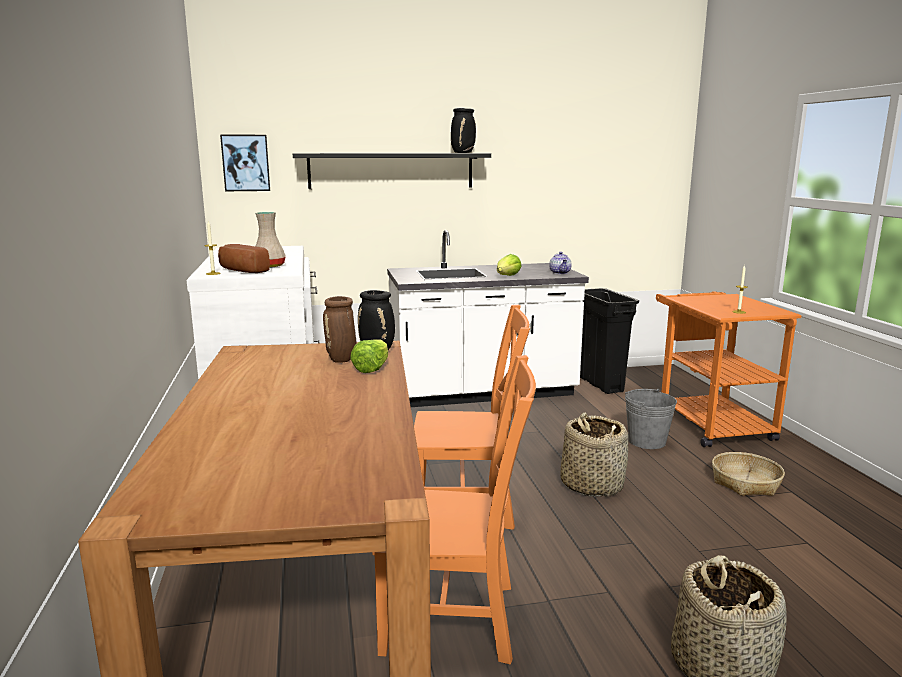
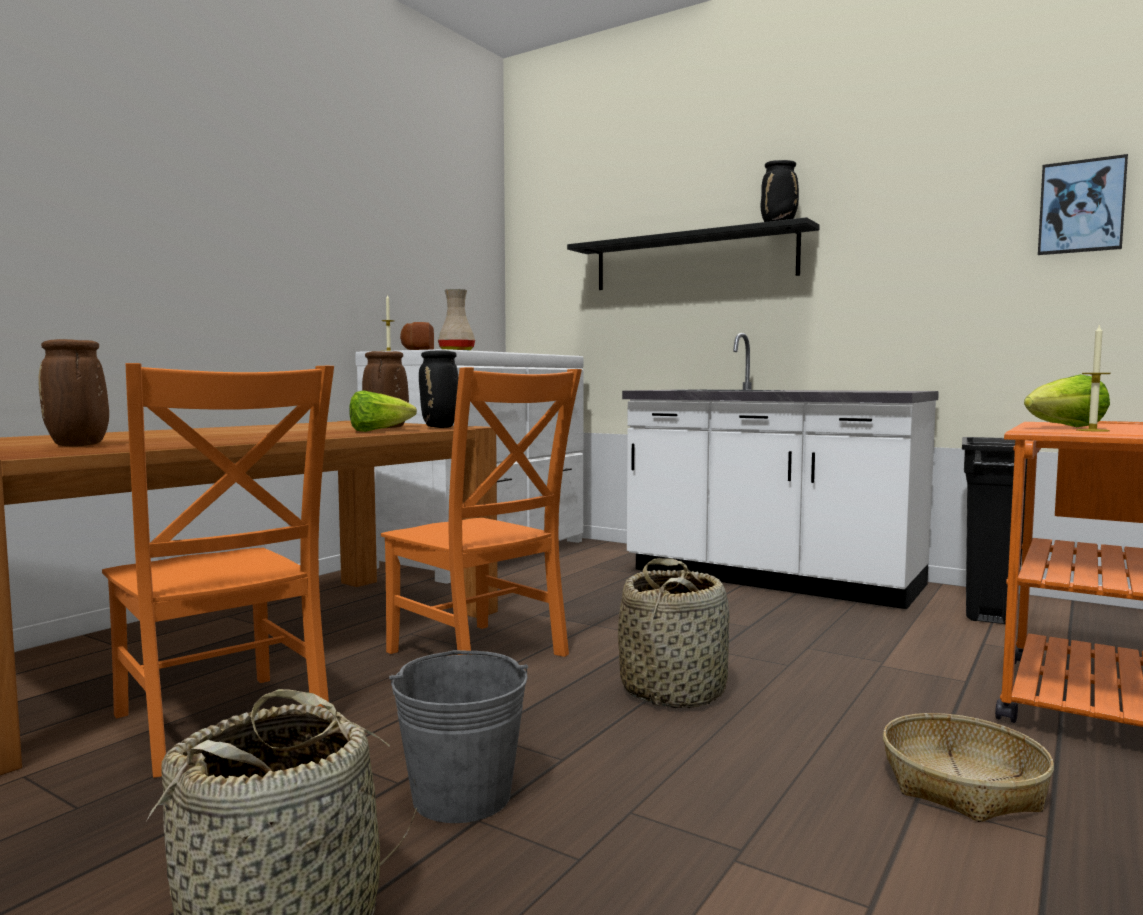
camera: 45 degrees right, 10 degrees down
picture [220,134,270,191] -> picture moved to [1038,154,1128,255]
lettuce [497,254,522,276] -> lettuce moved to [1024,374,1110,427]
teapot [549,252,572,274] -> none
grey bucket [625,389,677,449] -> grey bucket moved to [389,650,528,823]
none -> brown vase [38,339,109,446]

